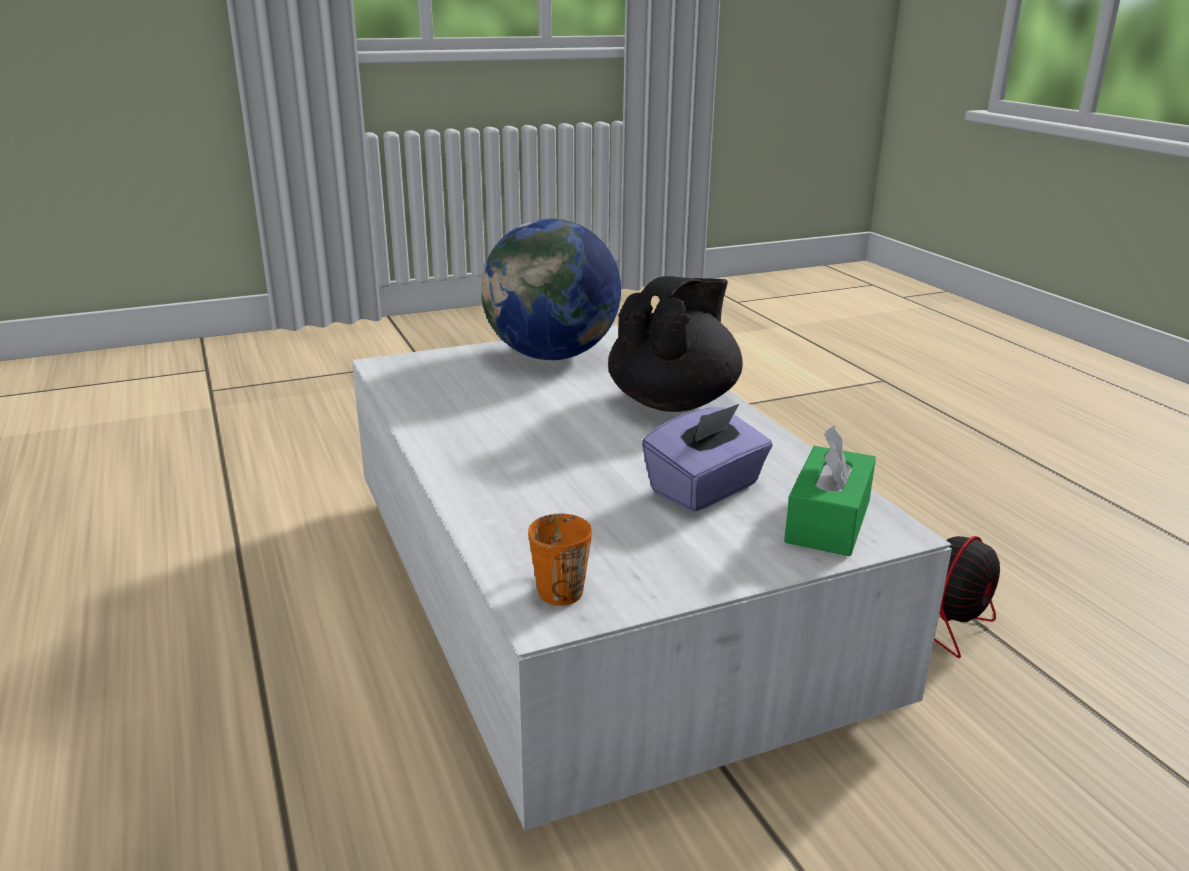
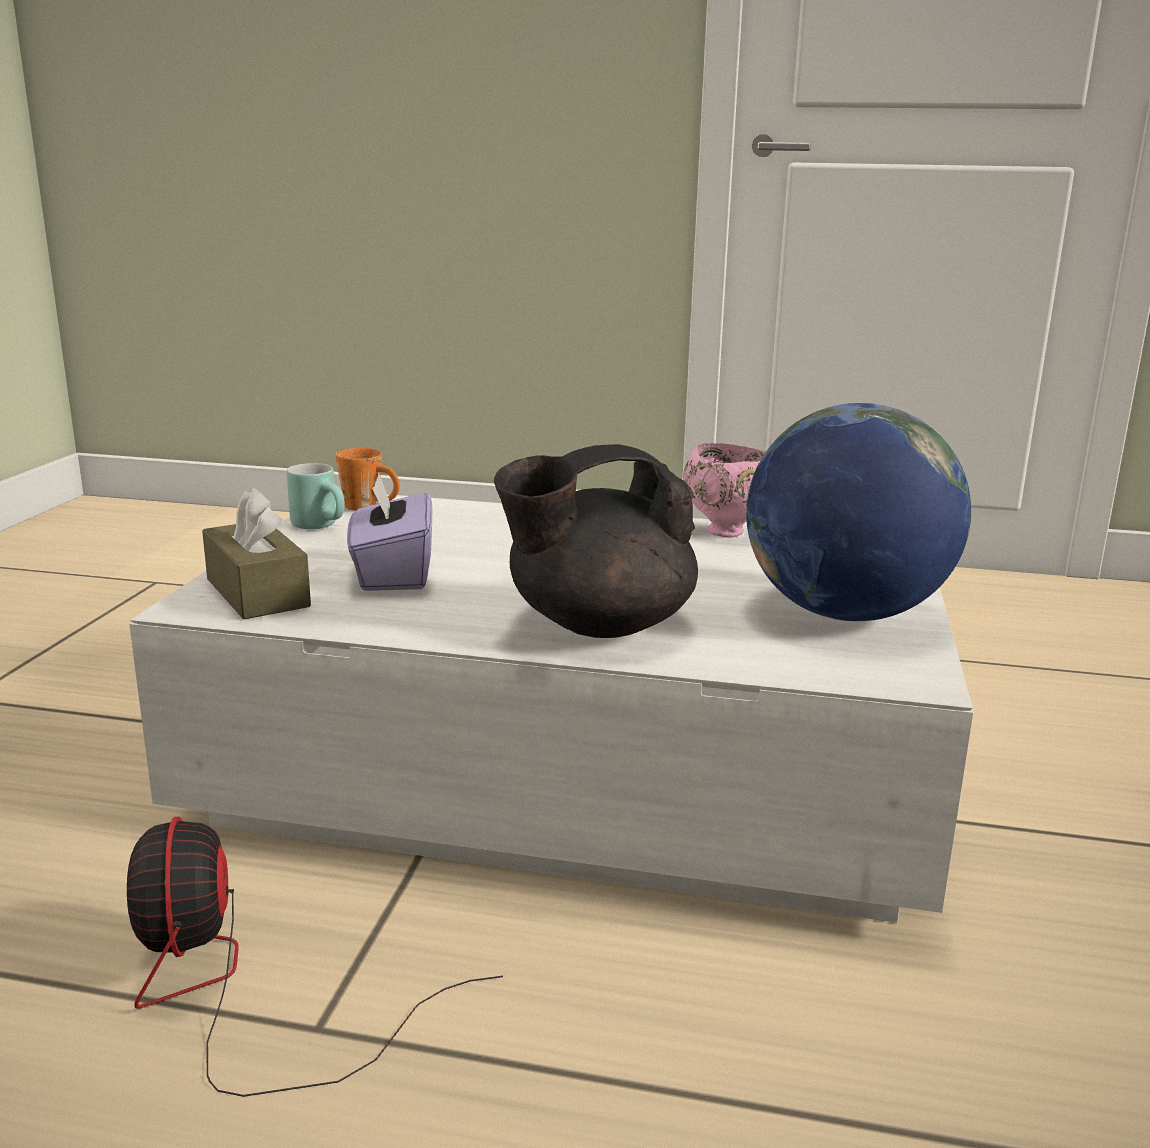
camera: 125 degrees right, 5 degrees down
black teapot [608,276,743,412] -> black teapot turned 90 degrees clockwise [494,444,698,638]
green tissue box [784,426,876,556] -> brown tissue box [202,488,311,619]
none -> turquoise mug [287,463,345,529]
none -> pink bowl [683,443,765,538]

